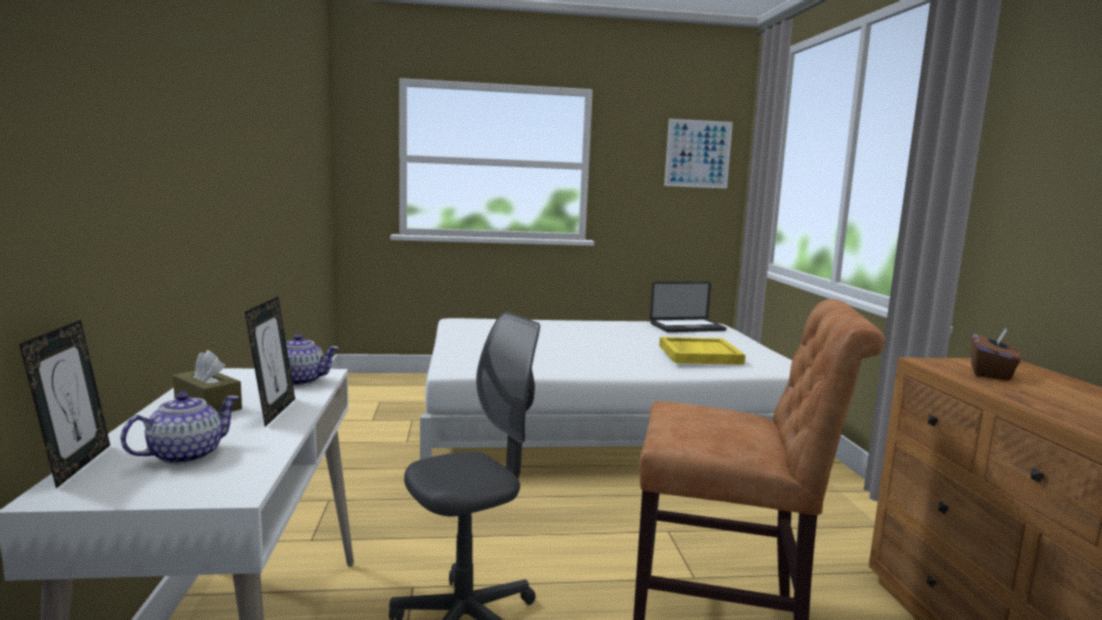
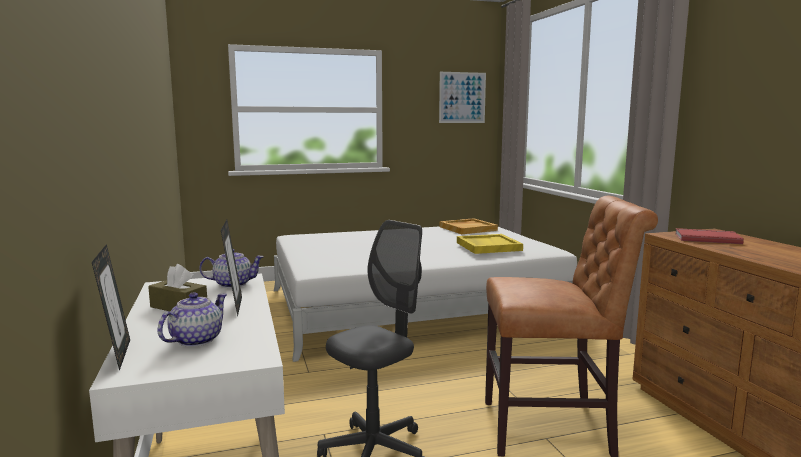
camera: 10 degrees left, 0 degrees up
laptop [650,282,727,332] -> beige tray [440,218,498,234]
brown tissue box [971,328,1021,381] -> red book [675,228,744,244]

